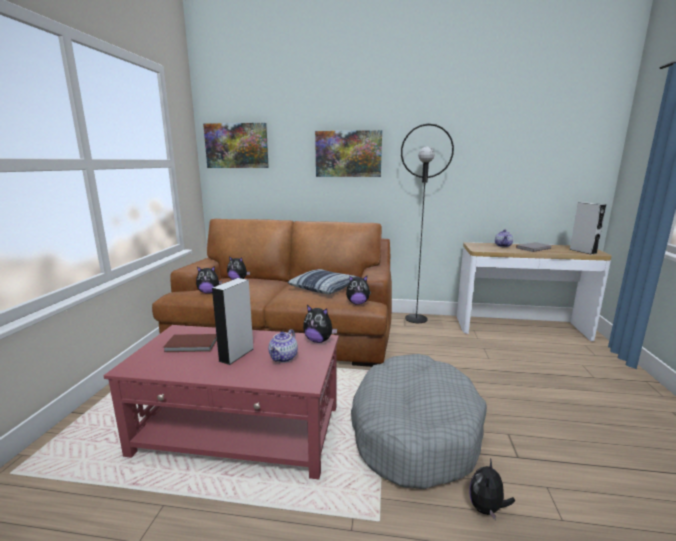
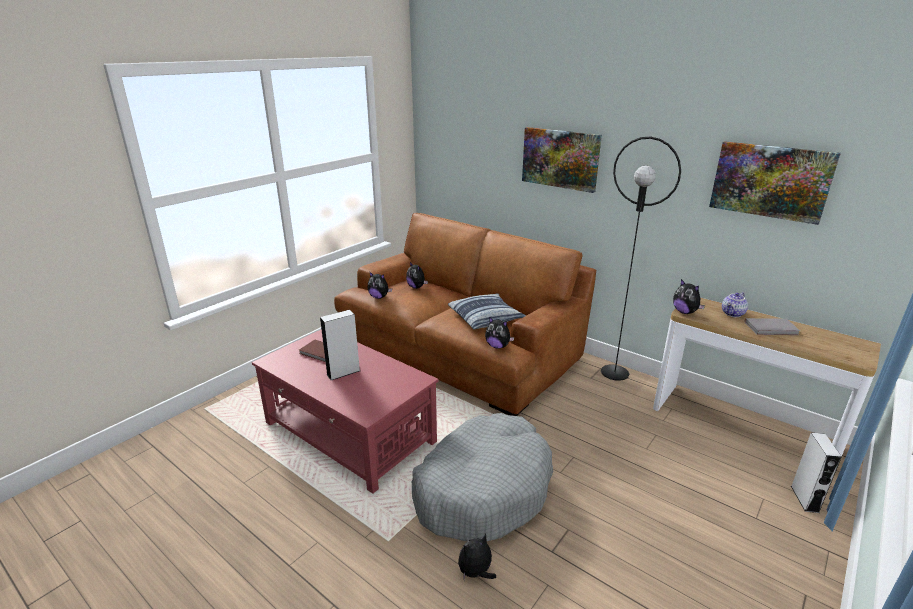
camera: 30 degrees right, 10 degrees up
picture [203,123,269,168] -> picture moved to [709,141,841,225]
teapot [269,329,298,363] -> none
plush toy [303,305,337,343] -> plush toy moved to [673,279,705,314]
grey speaker [569,202,606,254] -> grey speaker moved to [791,433,842,513]

